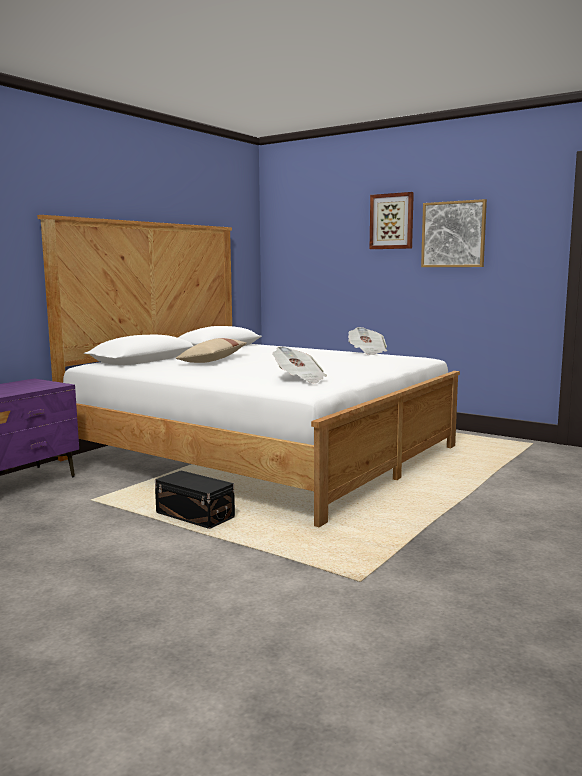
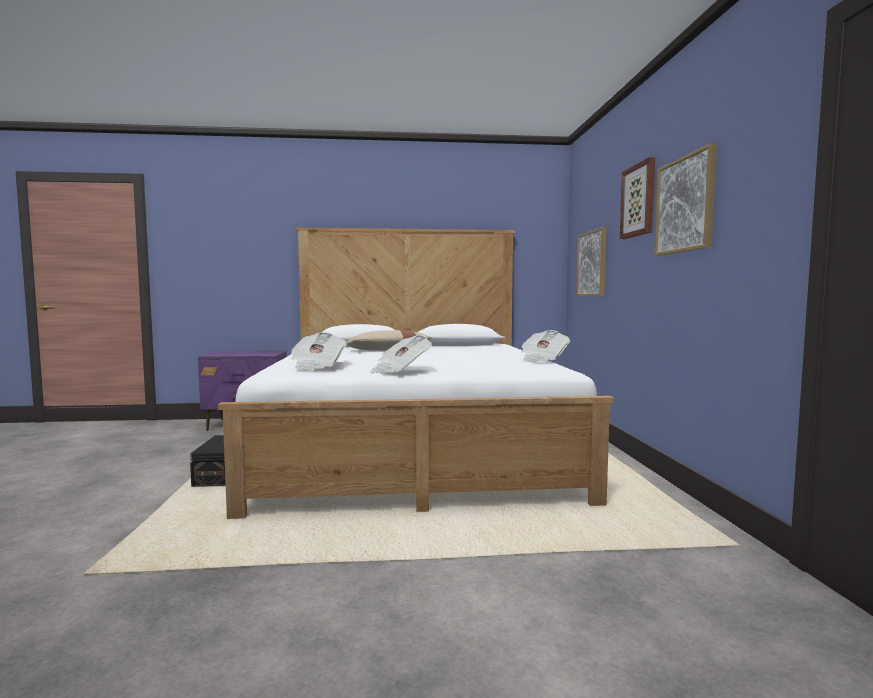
camera: 50 degrees right, 5 degrees down
none -> newspaper [370,335,432,373]
none -> picture [576,227,607,296]

